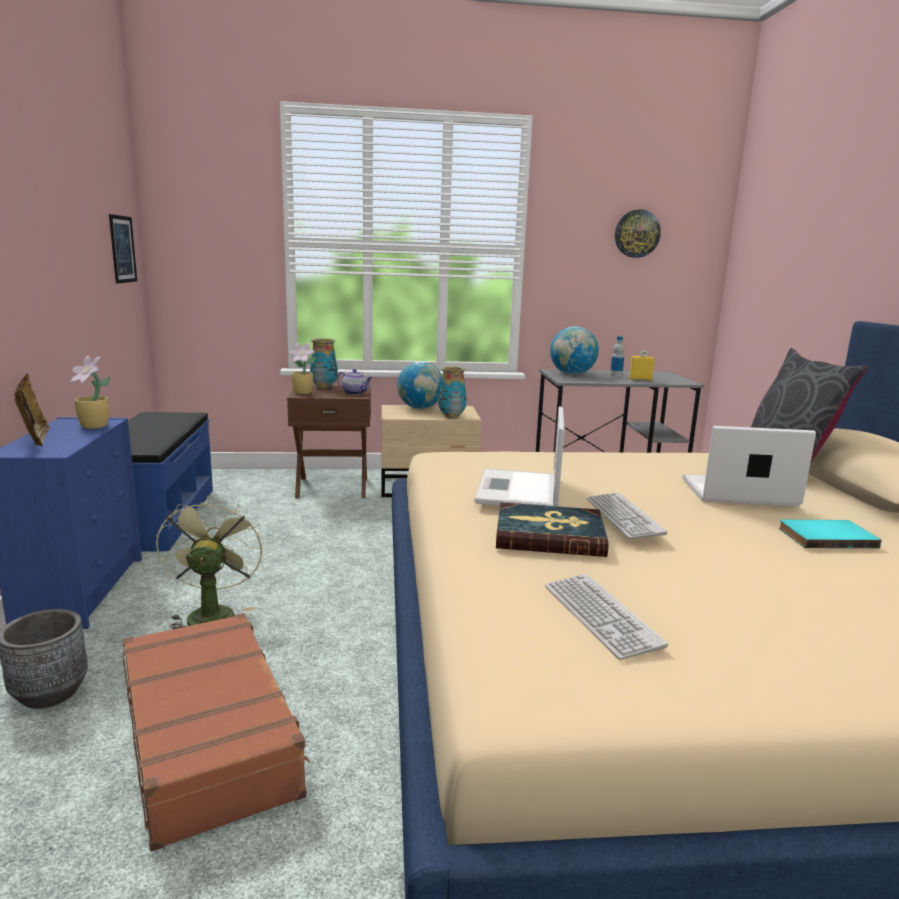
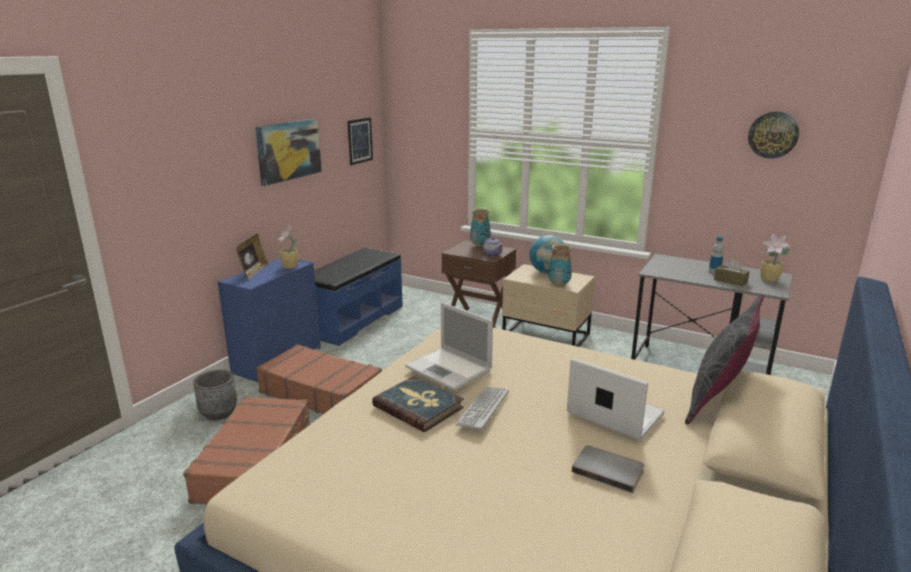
camera: 35 degrees right, 5 degrees up
green fan [156,496,263,629] -> brown suitcase [256,344,382,414]
potted plant [288,343,317,394] -> potted plant moved to [760,234,791,282]
laptop [474,406,564,506] -> laptop turned 90 degrees counterclockwise [405,302,493,391]
keyboard [545,574,668,660] -> none
globe [550,326,599,375] -> none
yellow bottle [629,350,655,381] -> brown tissue box [714,258,750,286]
turquoise book [779,519,882,548] -> grey book [572,445,645,493]
none -> picture [255,118,322,186]

